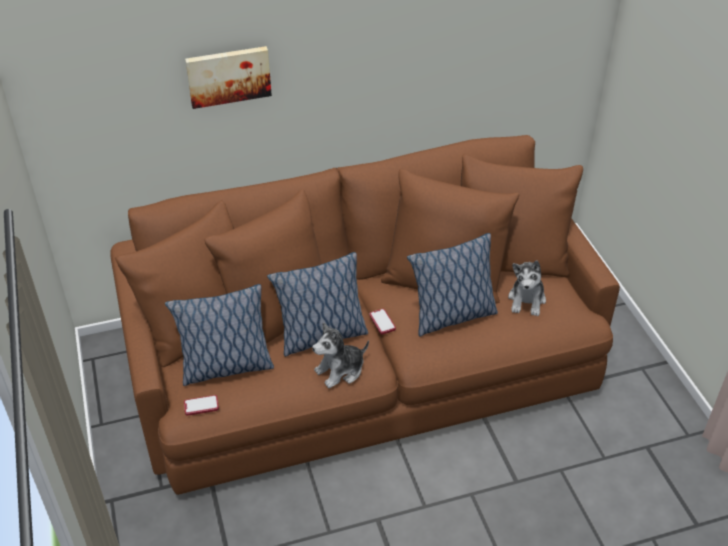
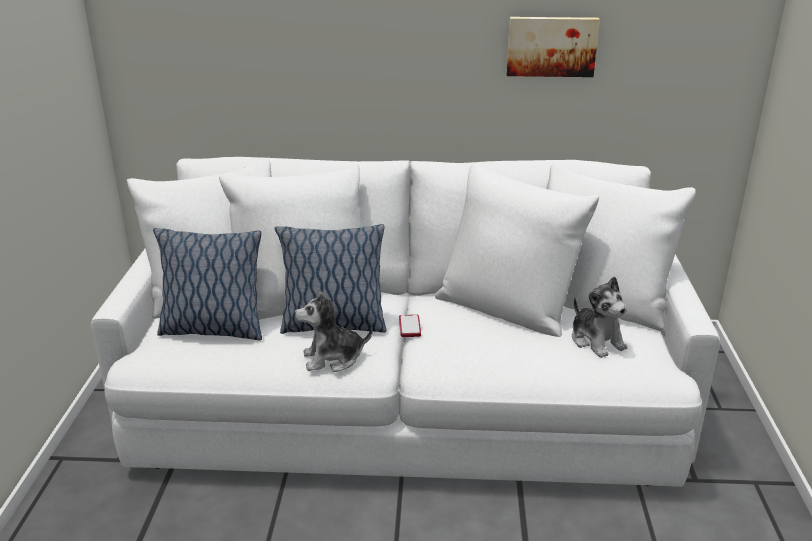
camera: 20 degrees right, 15 degrees down
brown sofa [110,135,620,495] -> white sofa [91,157,720,487]
phone [184,395,219,416] -> none
picture [185,46,272,109] -> picture moved to [507,17,600,77]
pillow [407,233,498,337] -> none
plush toy [508,261,546,316] -> plush toy turned 60 degrees counterclockwise [572,276,627,358]

